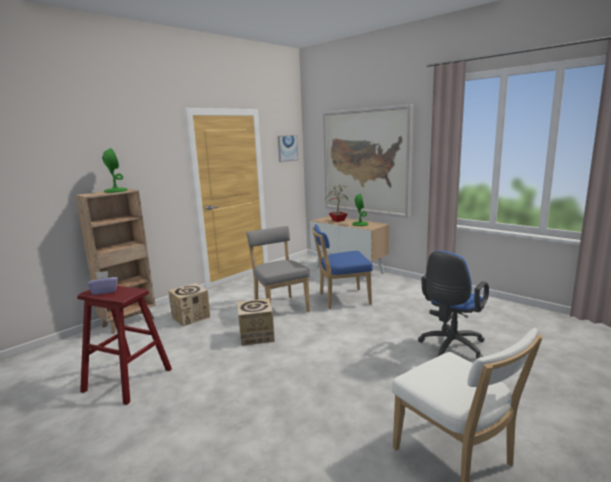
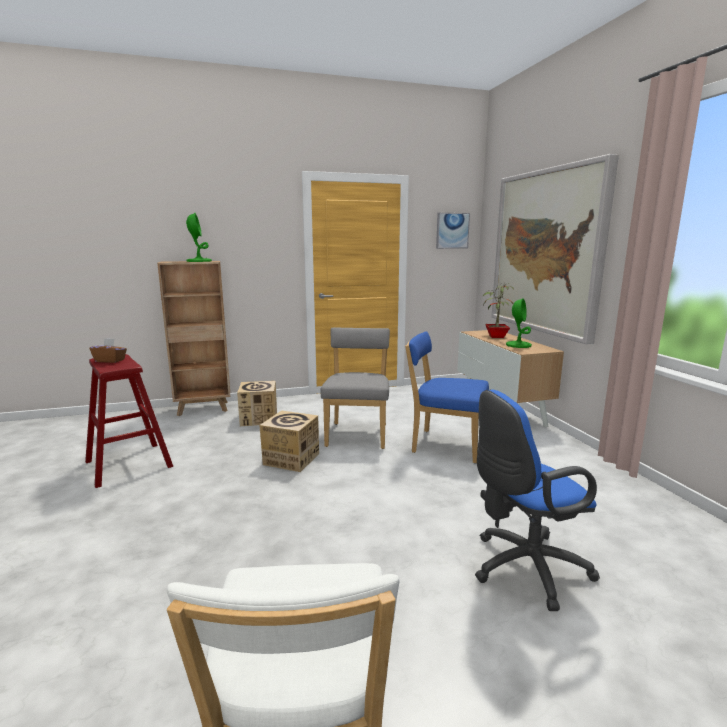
camera: 30 degrees right, 0 degrees up
purple tissue box [87,271,118,295] -> brown tissue box [90,338,127,363]

